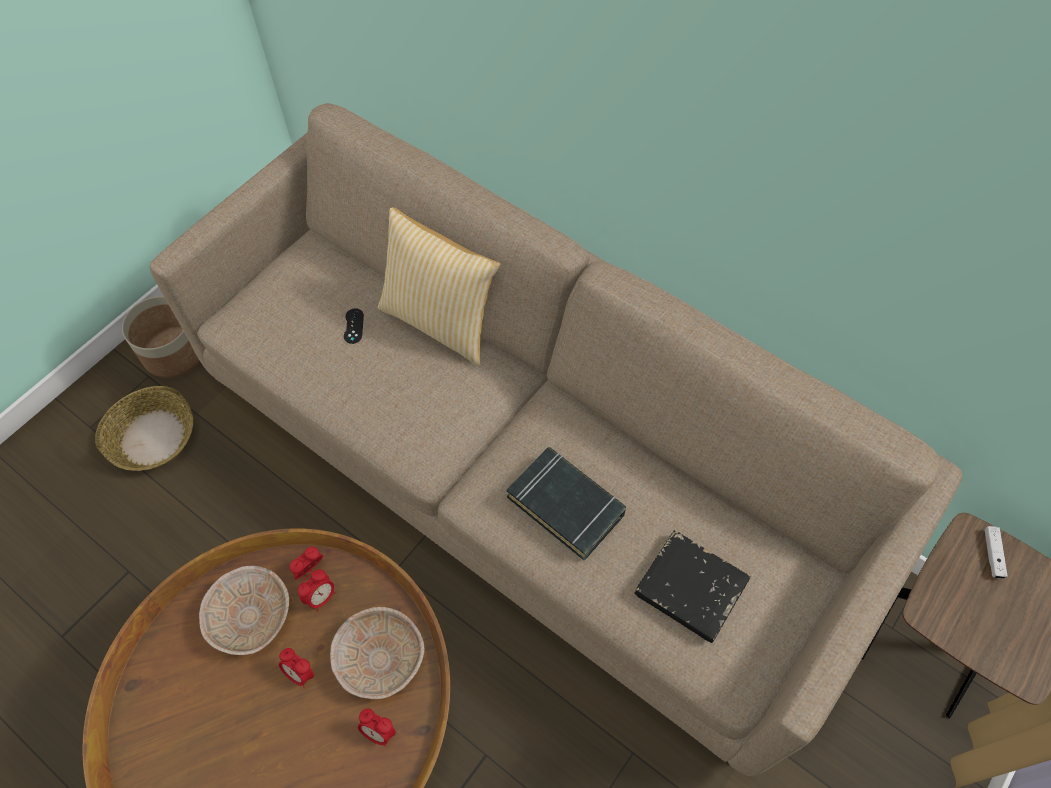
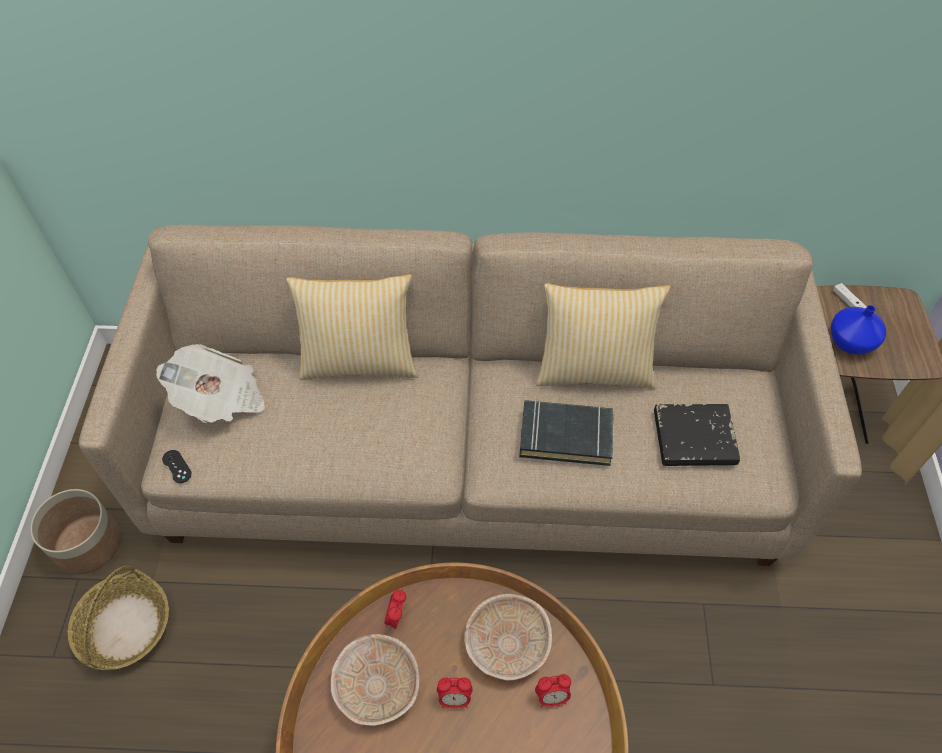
camera: 35 degrees left, 5 degrees down
alarm clock [297,569,336,611] -> none
black game controller [344,308,364,344] -> black game controller moved to [162,450,191,483]
none -> newspaper [156,344,265,423]
none -> pillow [536,283,671,389]
none -> blue vase [831,305,886,355]

